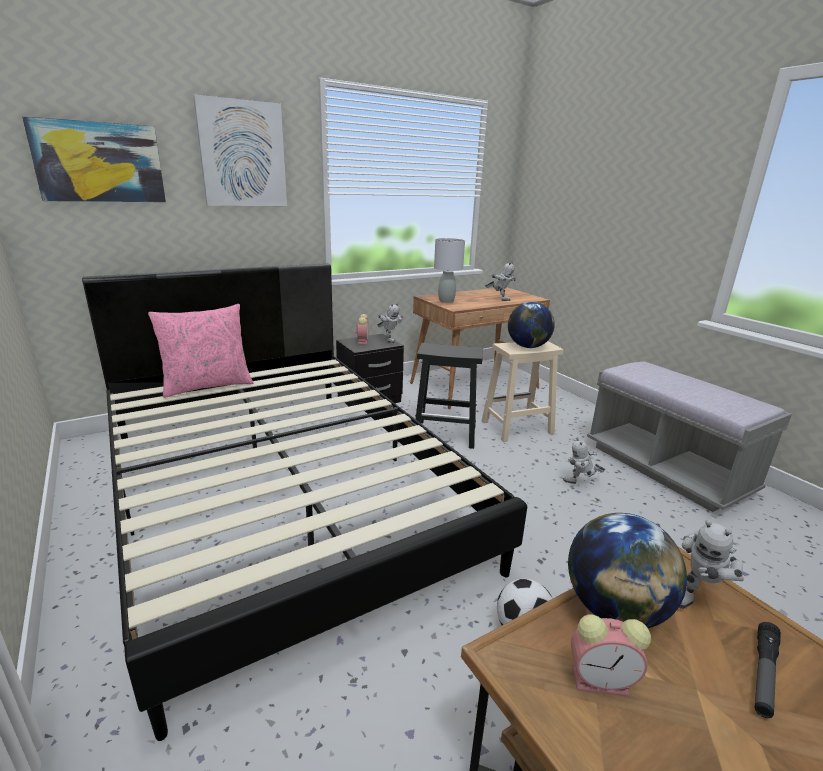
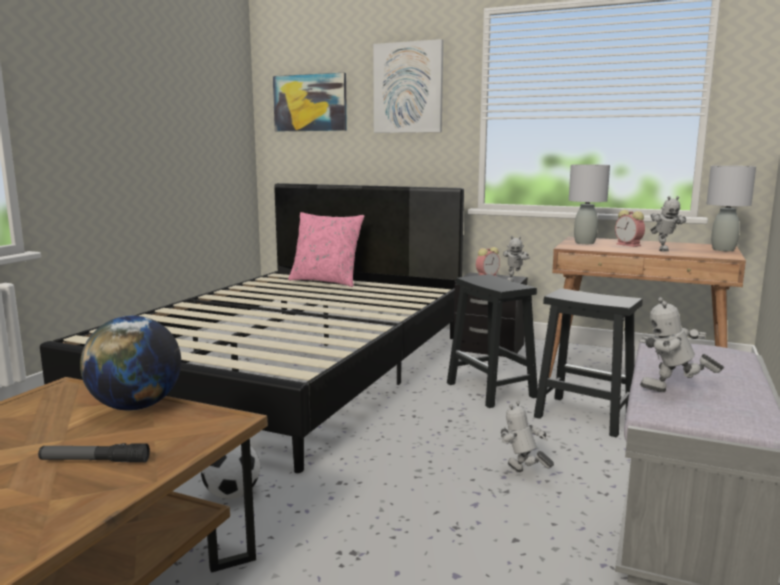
camera: 55 degrees right, 10 degrees down
beige stool [482,341,563,442] -> black stool [534,288,643,438]
globe [508,302,555,348] -> none
alarm clock [571,614,651,697] -> alarm clock moved to [615,210,645,247]
toy robot [679,520,744,609] -> toy robot moved to [639,297,724,392]
none -> grey table lamp [707,166,756,251]

